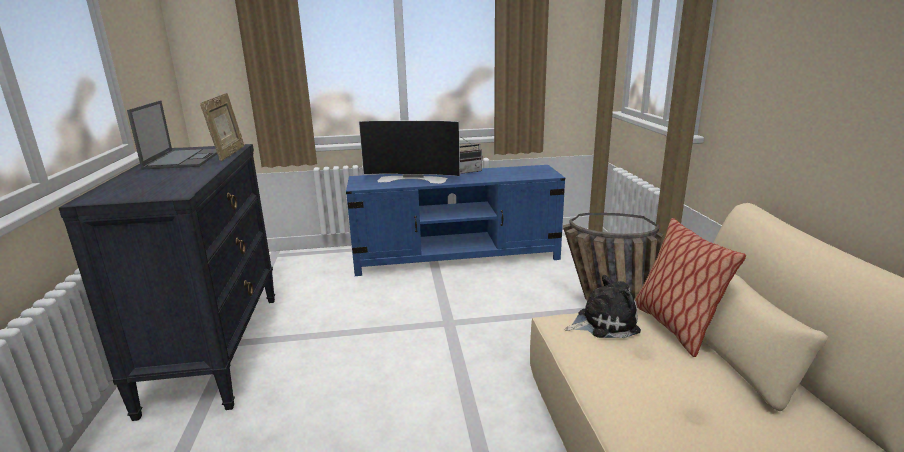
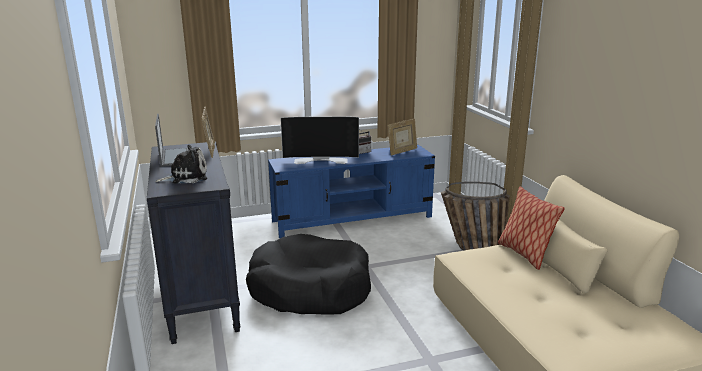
camera: 10 degrees left, 0 degrees up
plush toy [565,275,641,338] -> plush toy moved to [155,145,207,184]
none -> black dog bed [246,234,371,315]
none -> picture frame [388,118,417,155]

